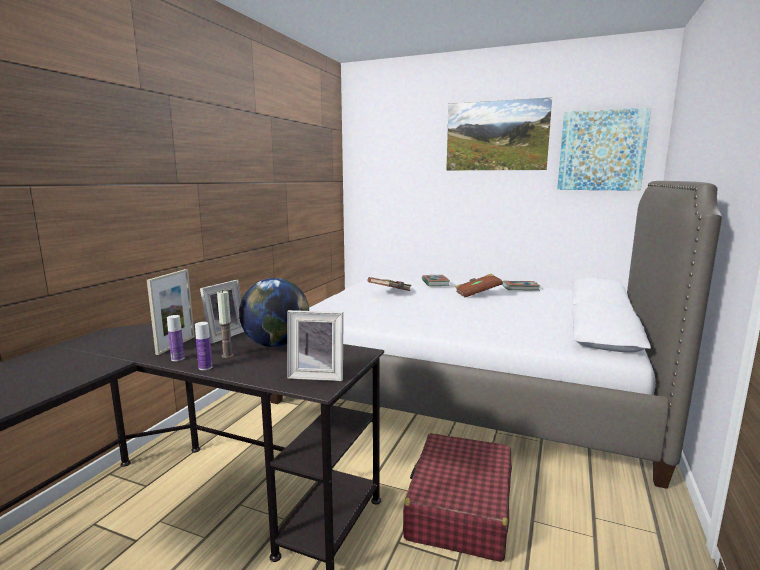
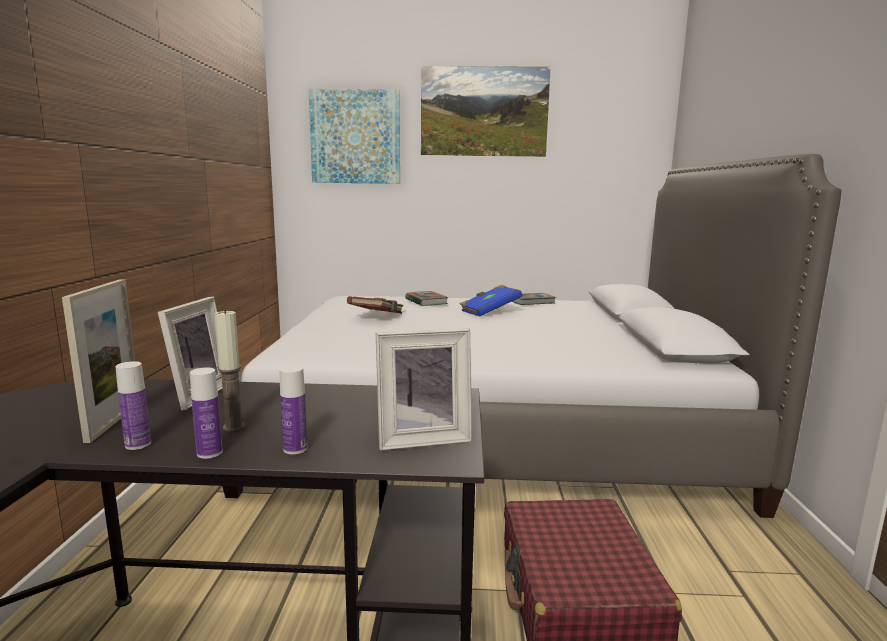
camera: 20 degrees left, 0 degrees up
globe [239,278,309,347] -> none
brown book [455,274,503,297] -> blue book [460,285,522,316]
picture [557,108,651,191] -> picture moved to [309,89,400,184]
none -> bottle [279,365,307,454]

